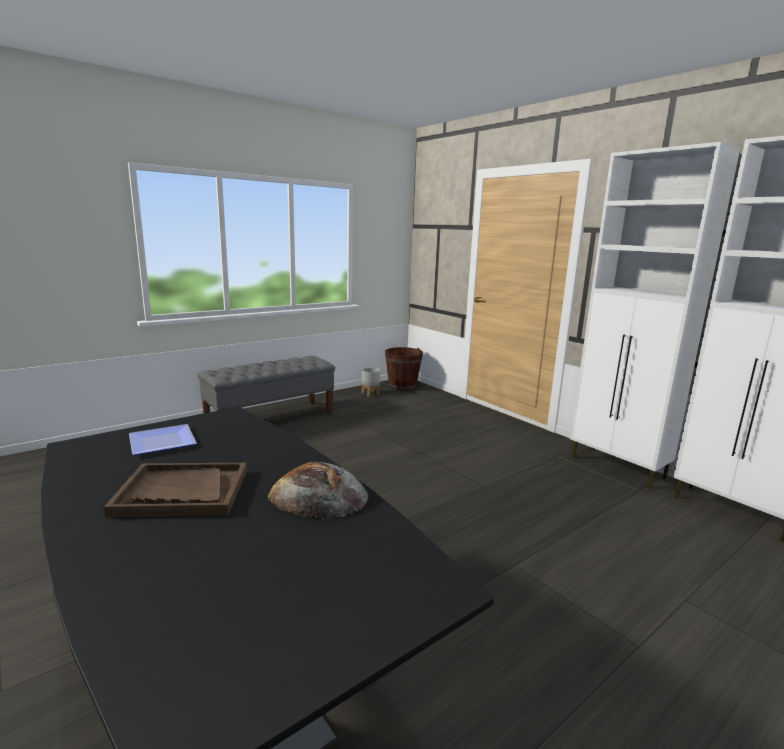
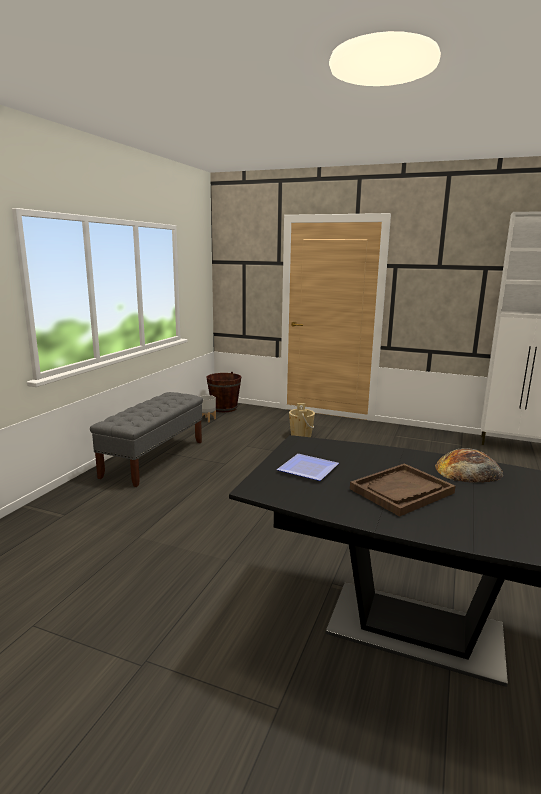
camera: 30 degrees left, 0 degrees up
white cabinet [570,142,740,489] -> none
none -> beige bucket [289,403,315,437]

